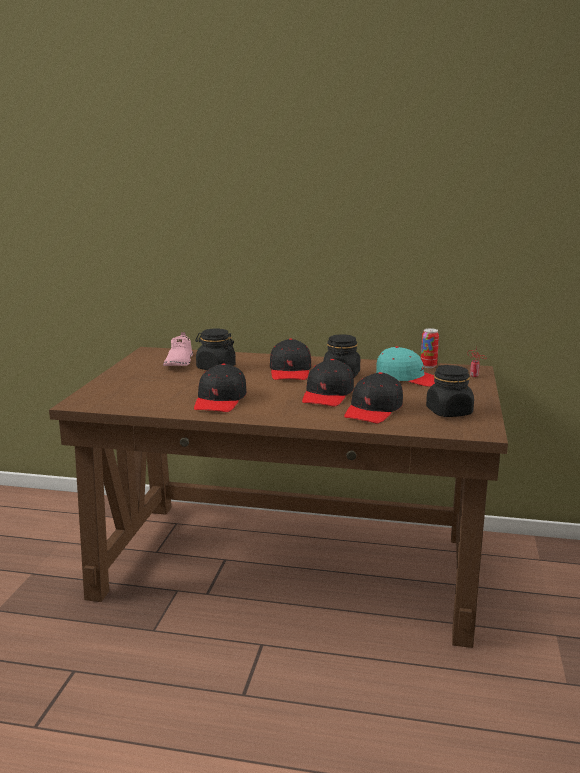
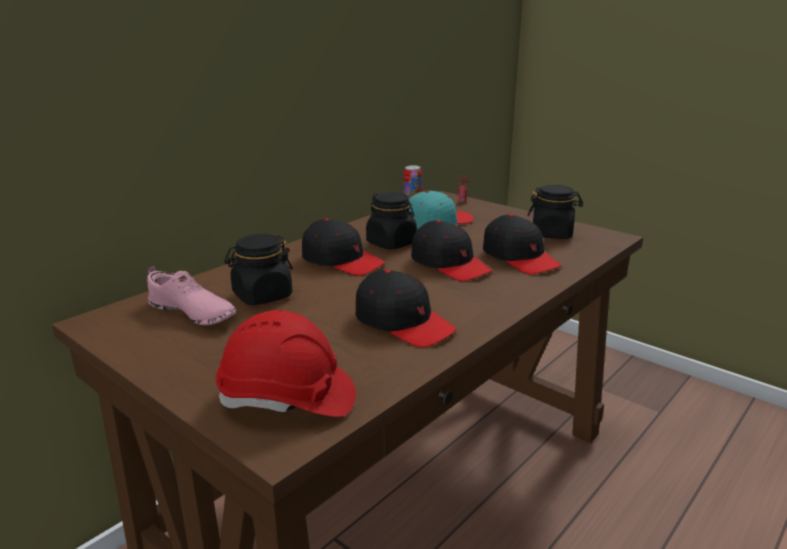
camera: 60 degrees left, 5 degrees up
none -> red hard hat [215,310,356,417]

